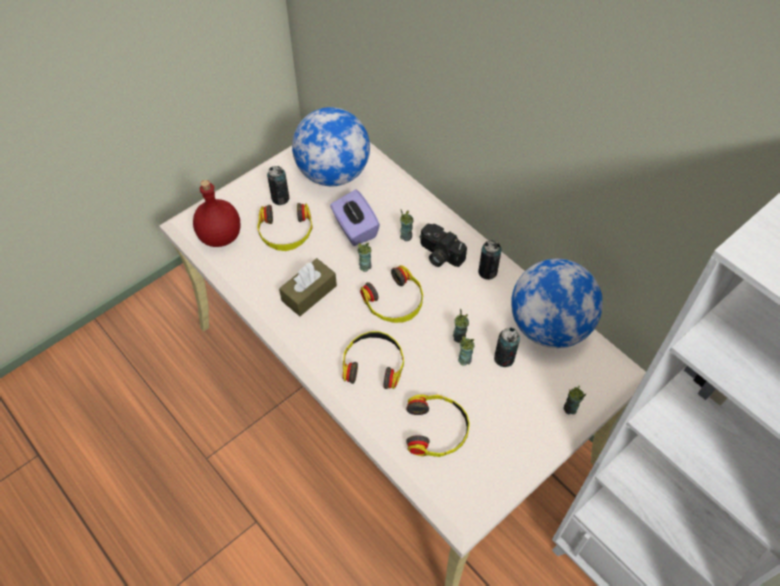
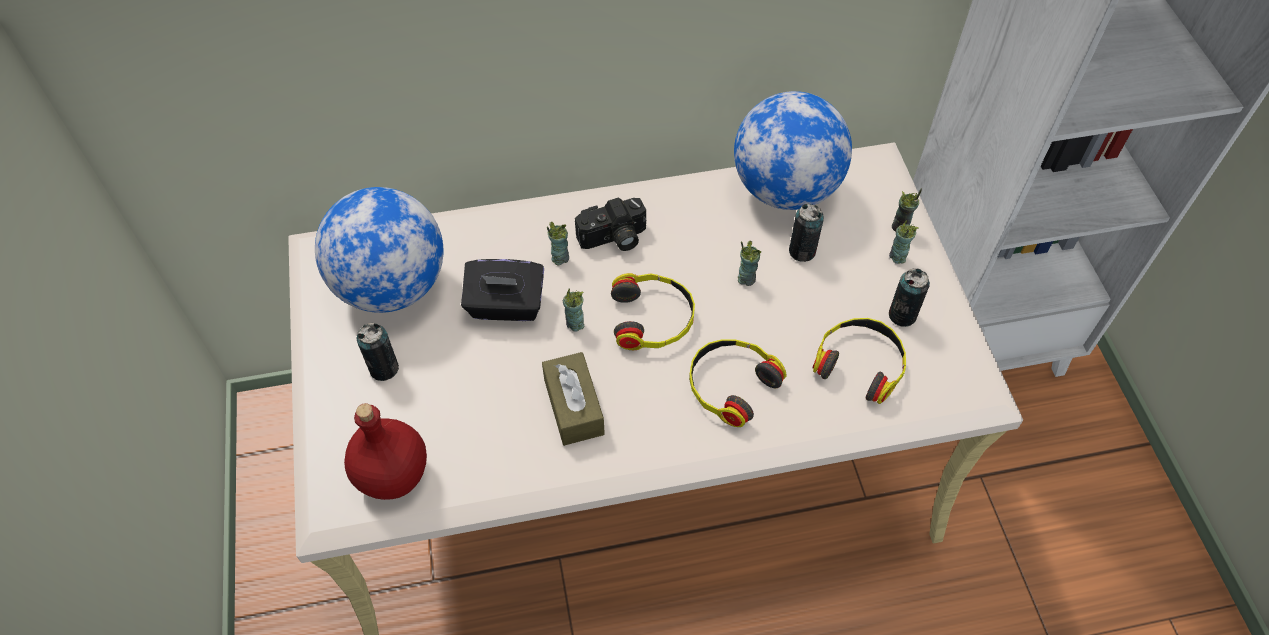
camera: 60 degrees left, 0 degrees up
headphones [257,203,313,251] -> none
purple tissue box [330,189,380,246] -> black tissue box [461,259,544,321]
cup [458,336,475,366] -> cup moved to [889,220,919,264]
can [478,240,501,280] -> can moved to [889,269,930,327]

